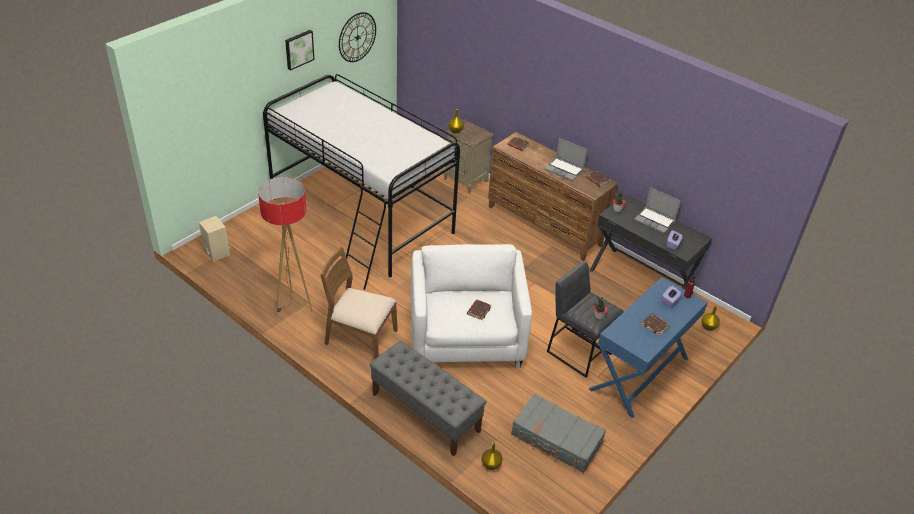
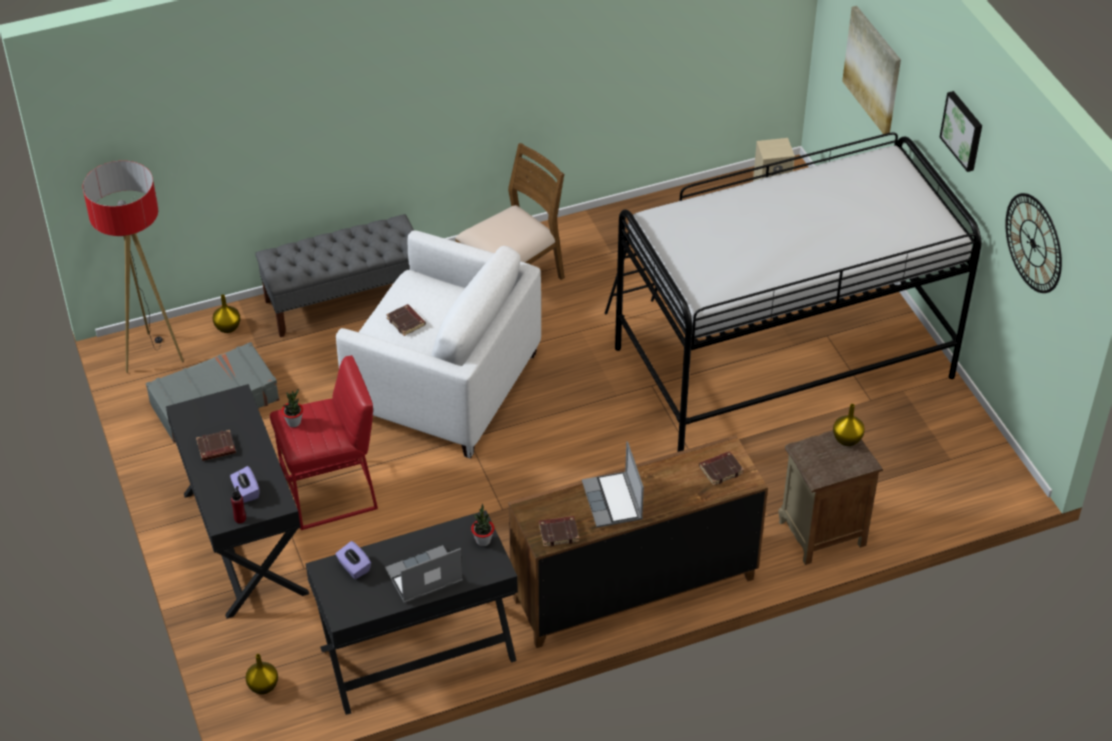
camera: 120 degrees right, 5 degrees up
floor lamp [258,177,313,317] -> floor lamp moved to [83,161,184,373]
laptop [545,138,587,181] -> laptop turned 75 degrees counterclockwise [582,441,644,528]
grey stool [547,261,624,378] -> red stool [270,355,378,530]
blue desk [589,277,708,418] -> black desk [166,384,309,619]
none -> picture [842,6,901,134]

